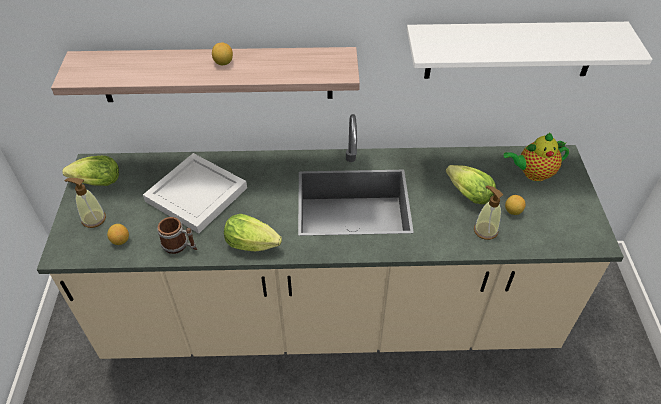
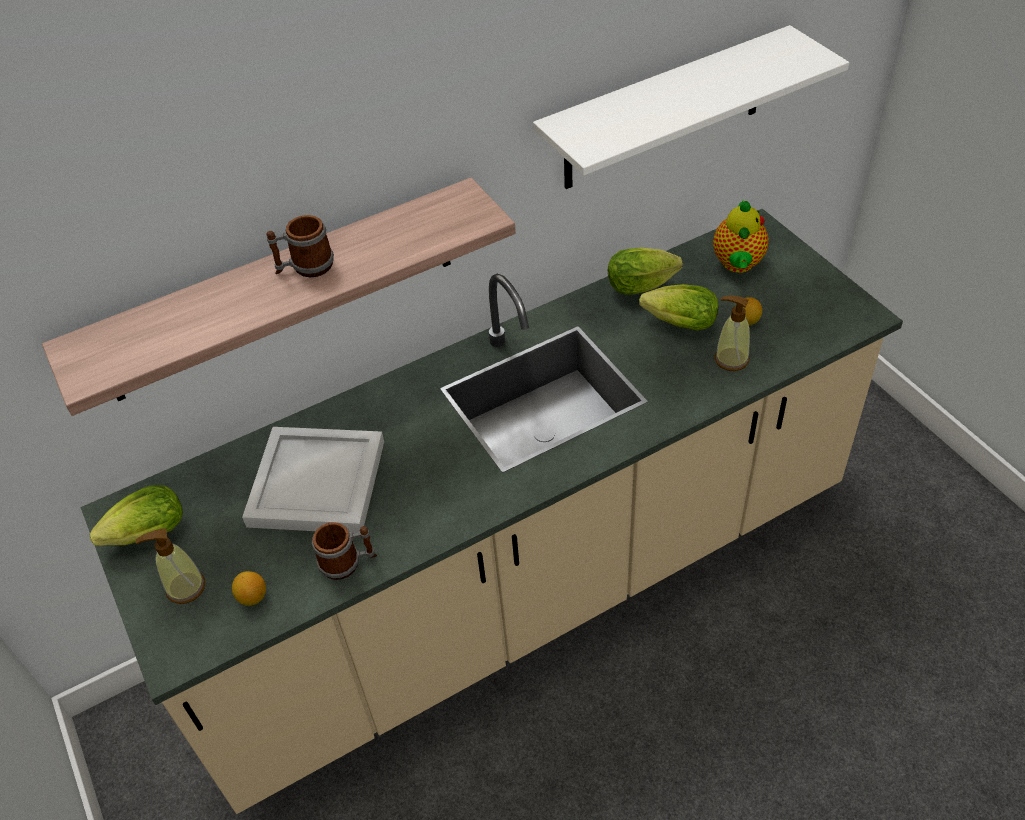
camera: 25 degrees left, 0 degrees up
lemon [212,42,233,66] -> mug [266,215,334,278]
lettuce [224,214,282,251] -> lettuce moved to [608,247,683,295]
teapot [504,133,569,181] -> teapot turned 45 degrees counterclockwise [713,200,769,273]

